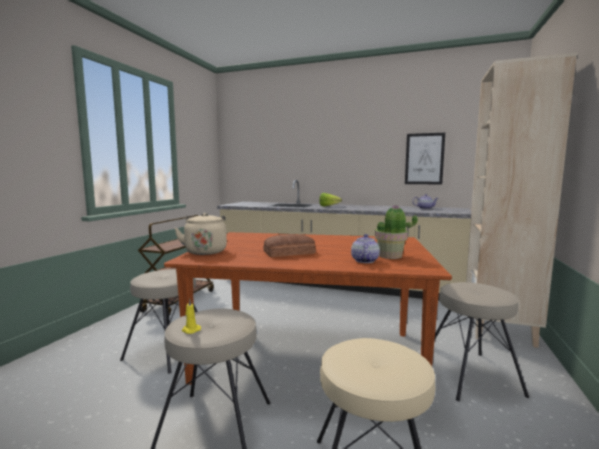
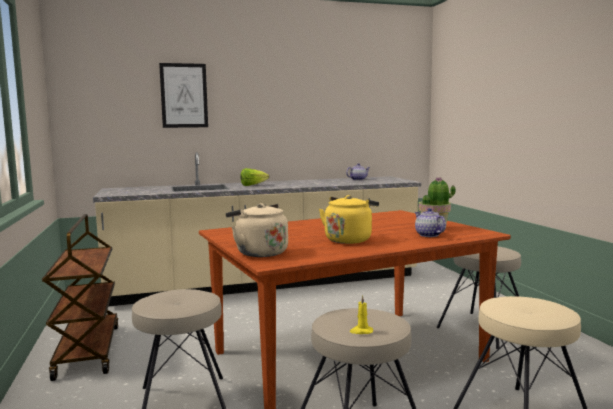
camera: 35 degrees left, 0 degrees up
bread [263,234,316,257] -> yellow kettle [319,195,379,244]
picture [405,133,445,184] -> picture moved to [159,63,208,128]
beige bookcase [466,53,577,348] -> none

